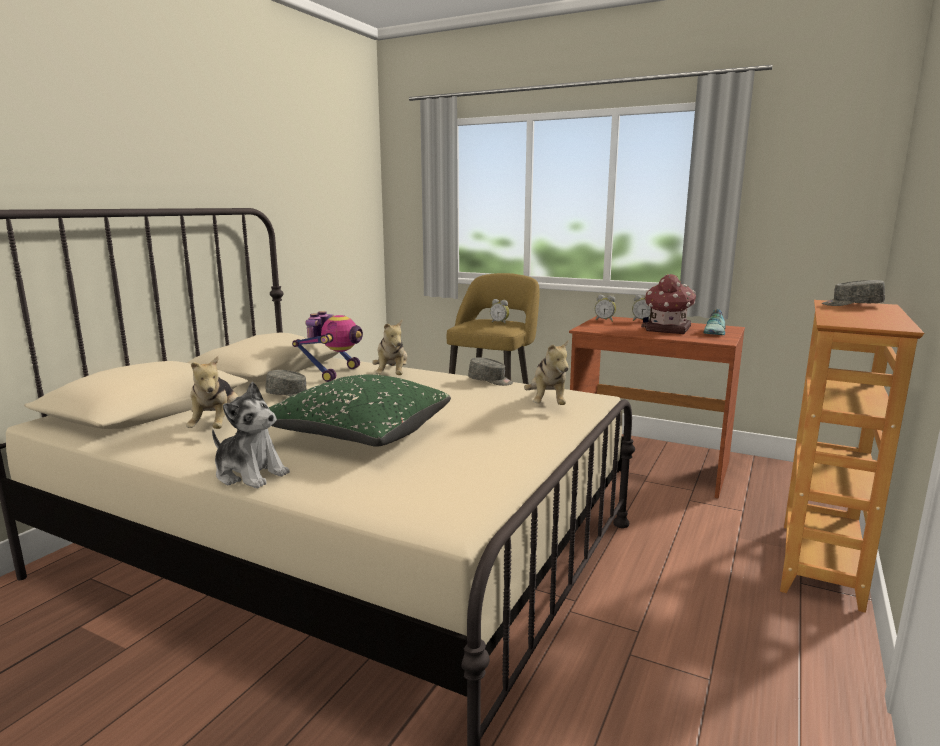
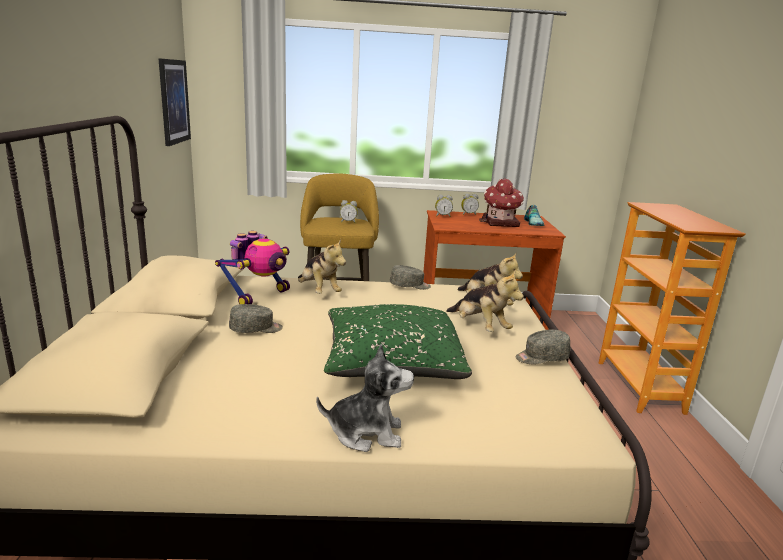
camera: 30 degrees left, 5 degrees up
plush toy [186,356,239,429] -> plush toy moved to [446,271,524,332]
toy robot [292,311,363,382] -> toy robot turned 45 degrees clockwise [215,231,290,304]
grey cap [822,280,885,306] -> grey cap moved to [516,330,570,364]
none -> picture [158,58,191,146]

